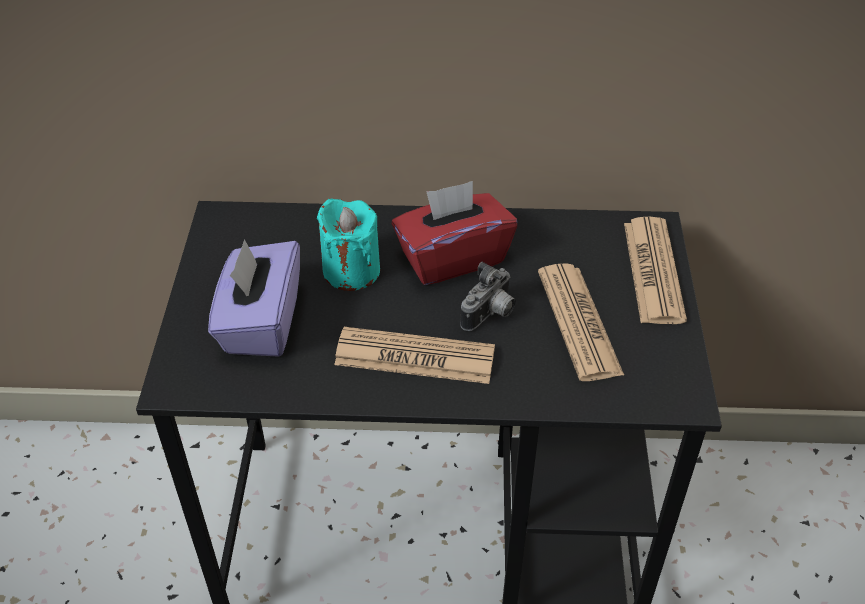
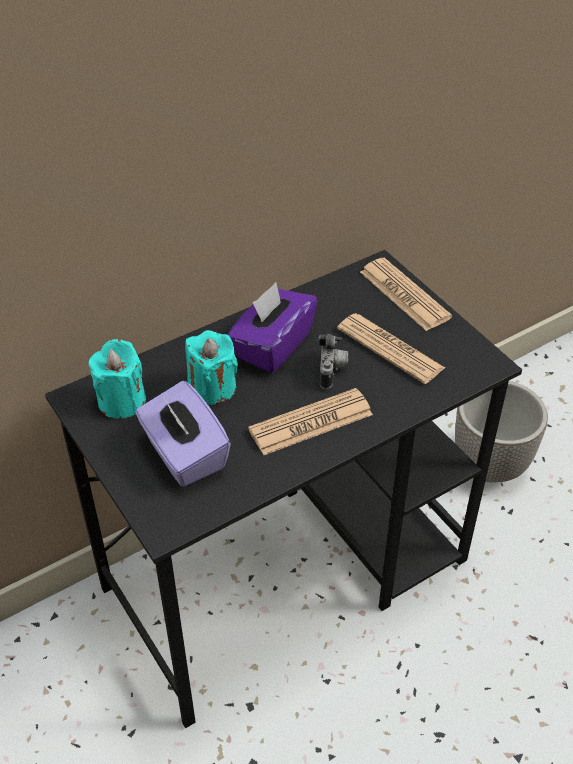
camera: 35 degrees left, 0 degrees up
red tissue box [392,181,517,285] -> purple tissue box [228,282,318,373]
none -> turquoise candle [88,339,146,419]
none -> planter [455,381,548,482]

